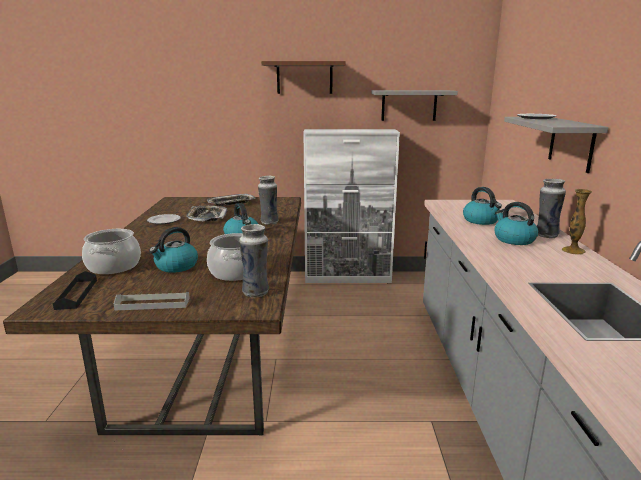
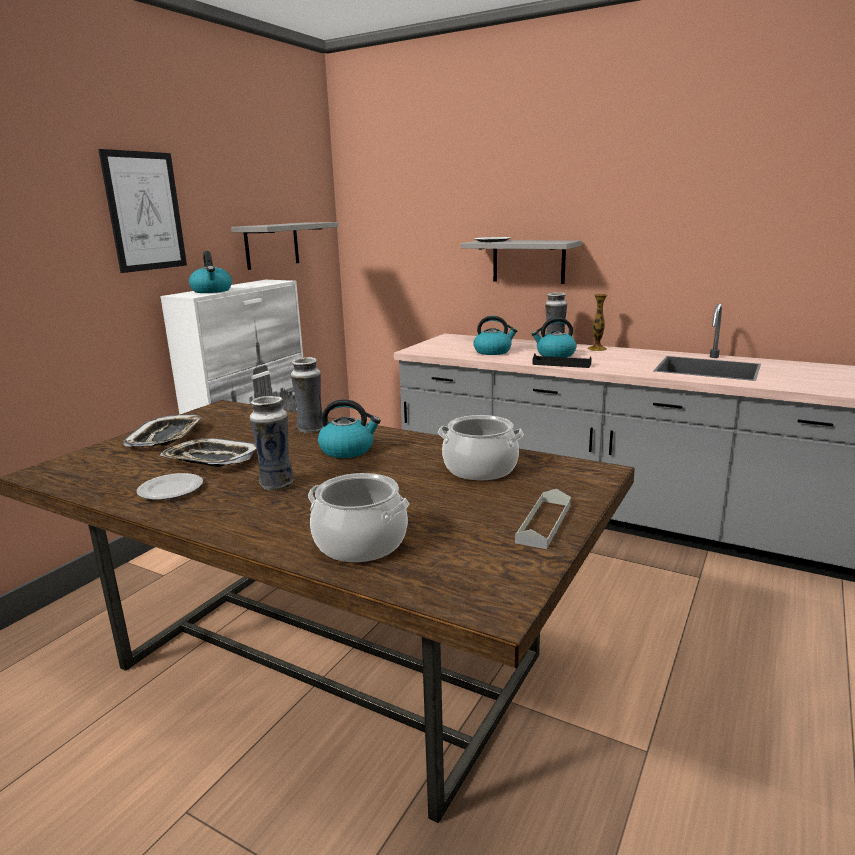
camera: 60 degrees left, 0 degrees up
black tray [53,271,97,310] -> black tray moved to [532,353,592,368]
kettle [149,227,198,273] -> kettle moved to [189,251,232,293]
vase [239,224,269,298] -> vase moved to [250,396,294,491]
brown shelf [261,61,346,94] -> picture [98,149,187,273]

